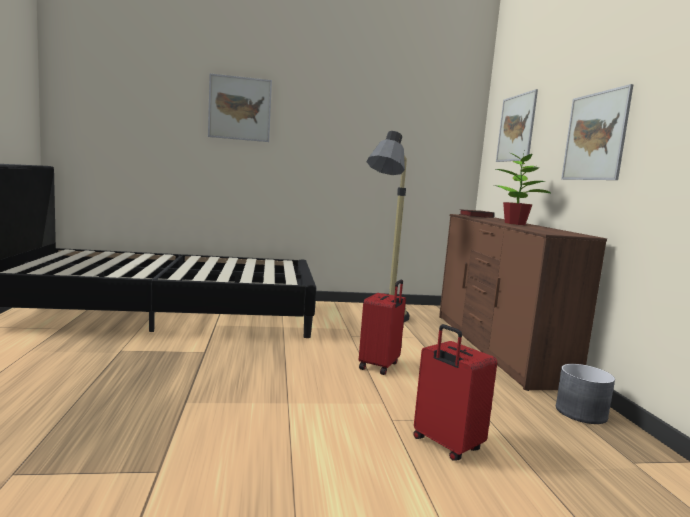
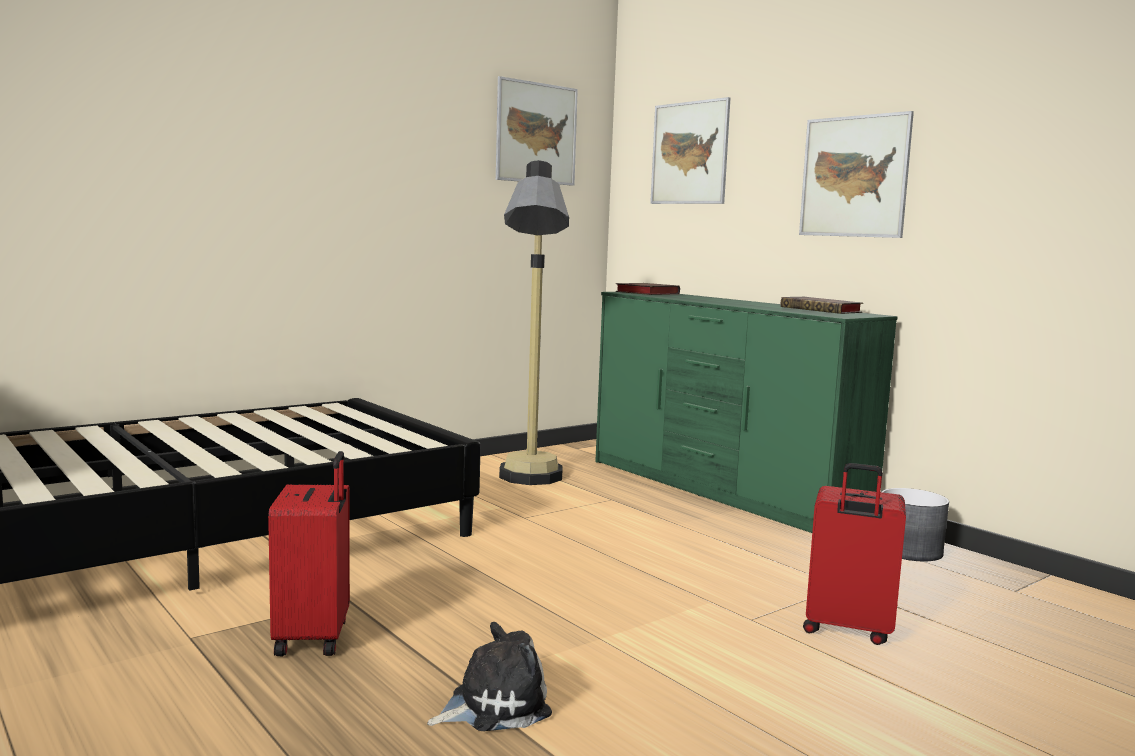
camera: 30 degrees left, 0 degrees up
picture [208,74,272,142] -> picture moved to [496,76,578,186]
red suitcase [359,280,406,375] -> red suitcase moved to [268,451,350,656]
brown dresser [439,214,607,391] -> green dresser [595,292,898,533]
potted plant [494,153,551,225] -> none
none -> plush toy [427,622,552,731]
none -> book [781,297,863,314]

